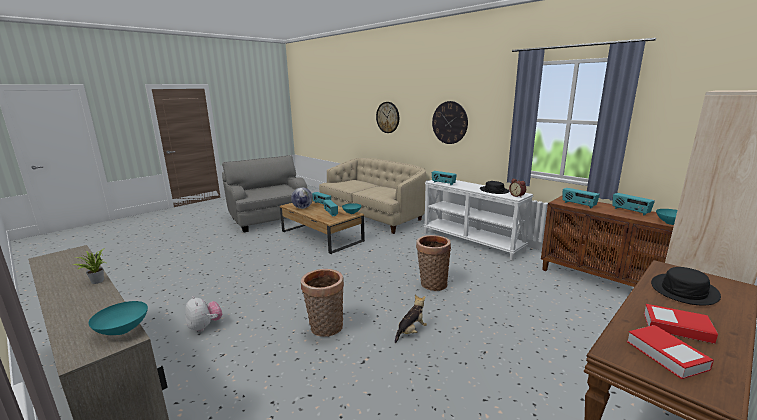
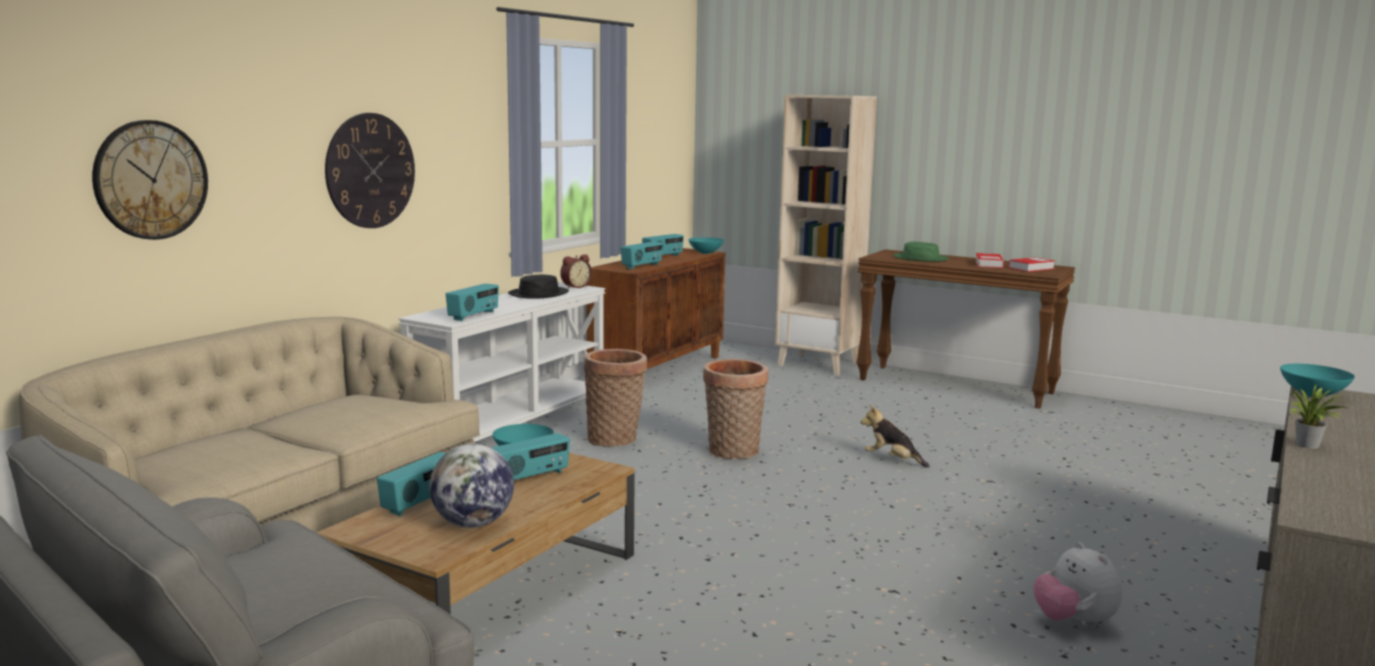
camera: 105 degrees left, 5 degrees down
plush toy [185,296,223,332] -> plush toy turned 60 degrees counterclockwise [1034,542,1122,628]
basket [301,269,344,337] -> basket moved to [584,349,647,447]
black hat [651,267,721,305] -> green hat [893,242,949,262]

